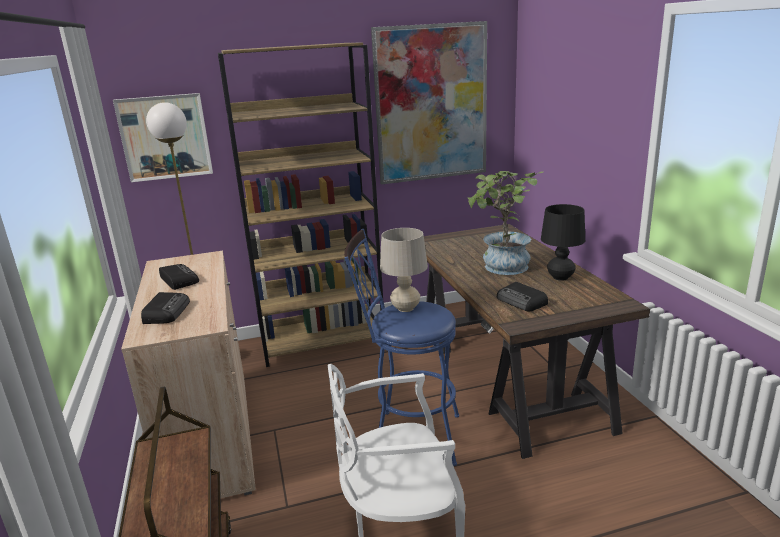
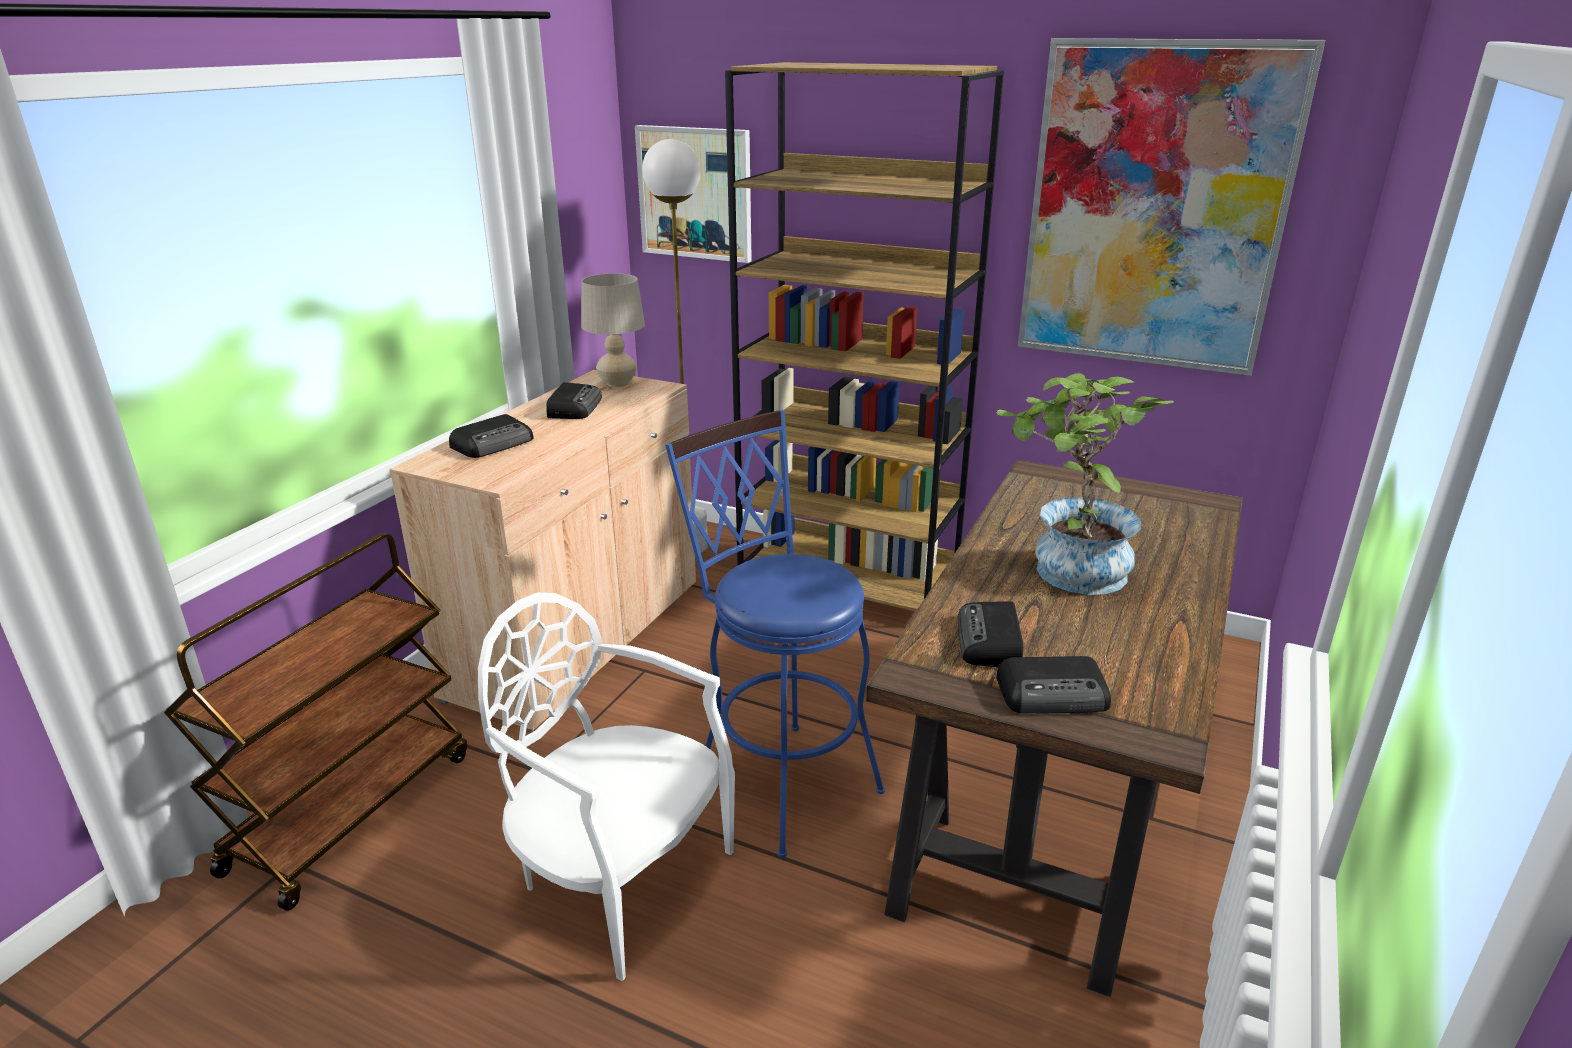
camera: 40 degrees right, 5 degrees up
beige table lamp [380,228,428,312] -> beige table lamp moved to [581,273,645,387]
black table lamp [541,204,585,281] -> none
none -> radio [996,656,1111,713]

